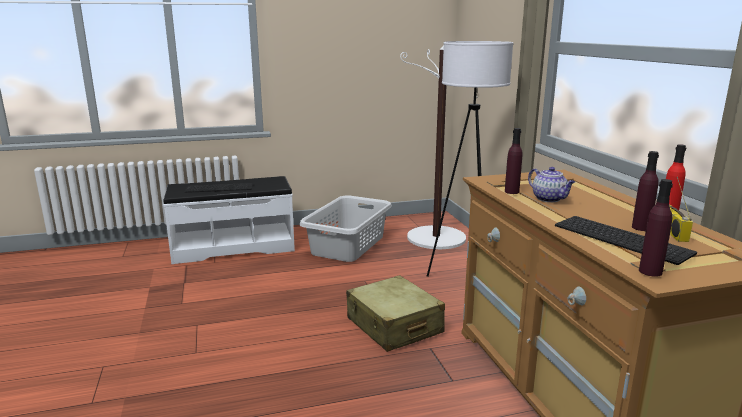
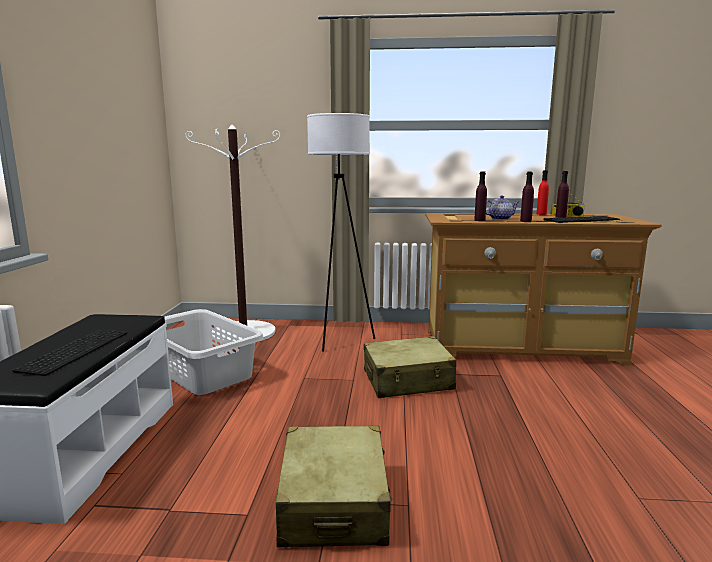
camera: 70 degrees left, 5 degrees down
purple bottle [639,179,673,277] -> purple bottle moved to [520,172,534,222]
none -> beige suitcase [276,426,392,547]

